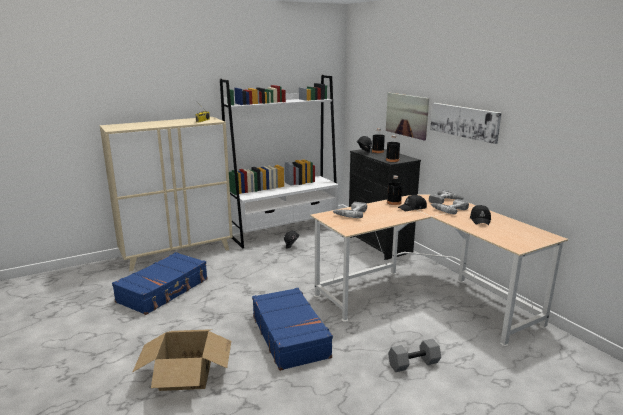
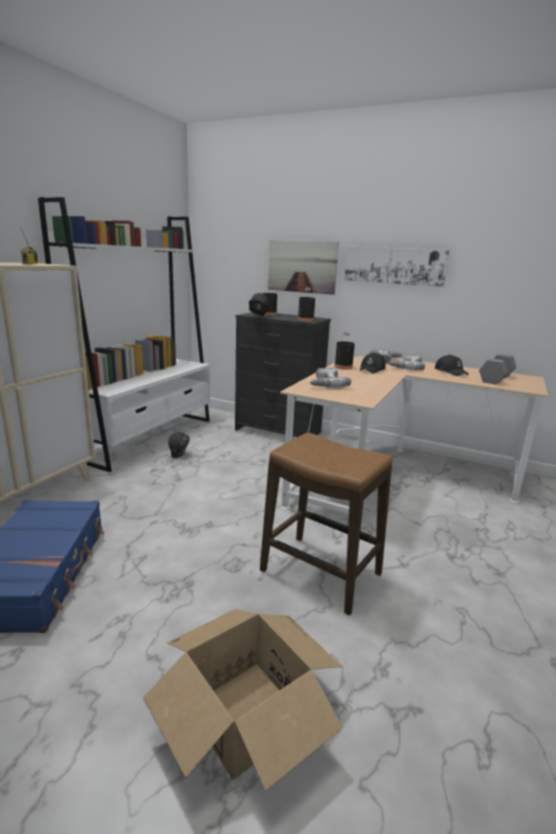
camera: 35 degrees left, 0 degrees up
blue suitcase [252,288,333,371] -> stool [260,432,392,616]
grey dumbbell [388,339,441,372] -> grey dumbbell moved to [479,353,516,385]

